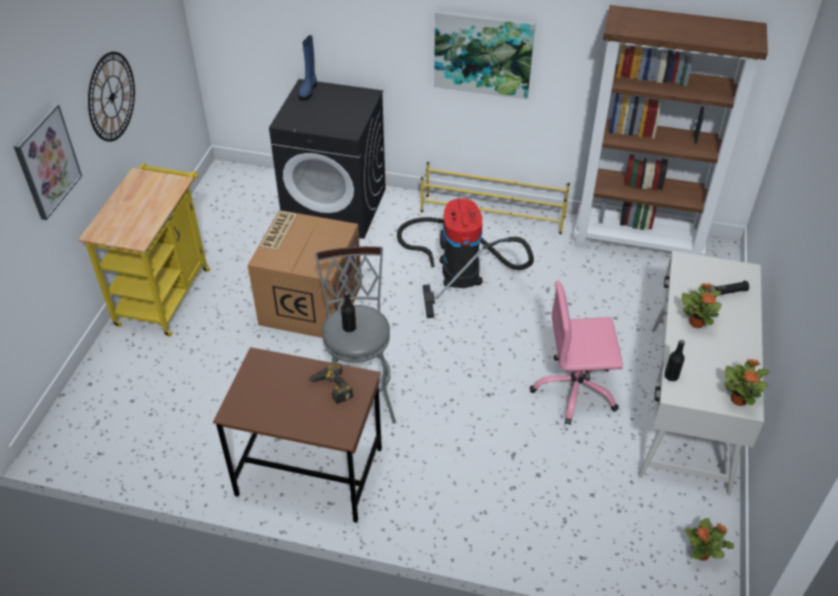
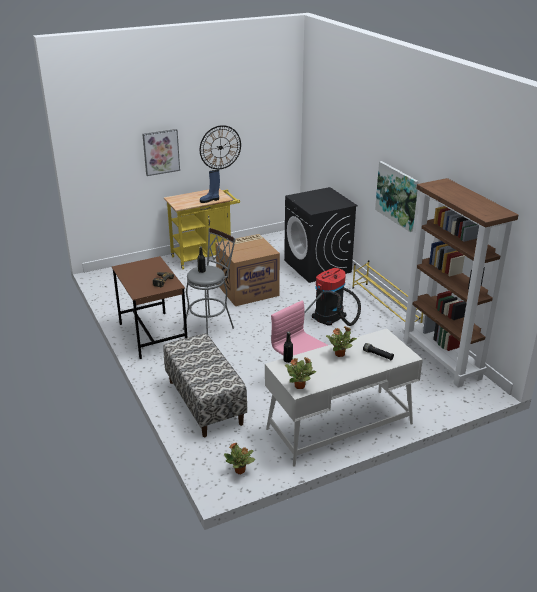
camera: 50 degrees right, 15 degrees down
blue boot [298,35,317,101] -> blue boot moved to [200,170,220,203]
none -> bench [163,333,247,437]

